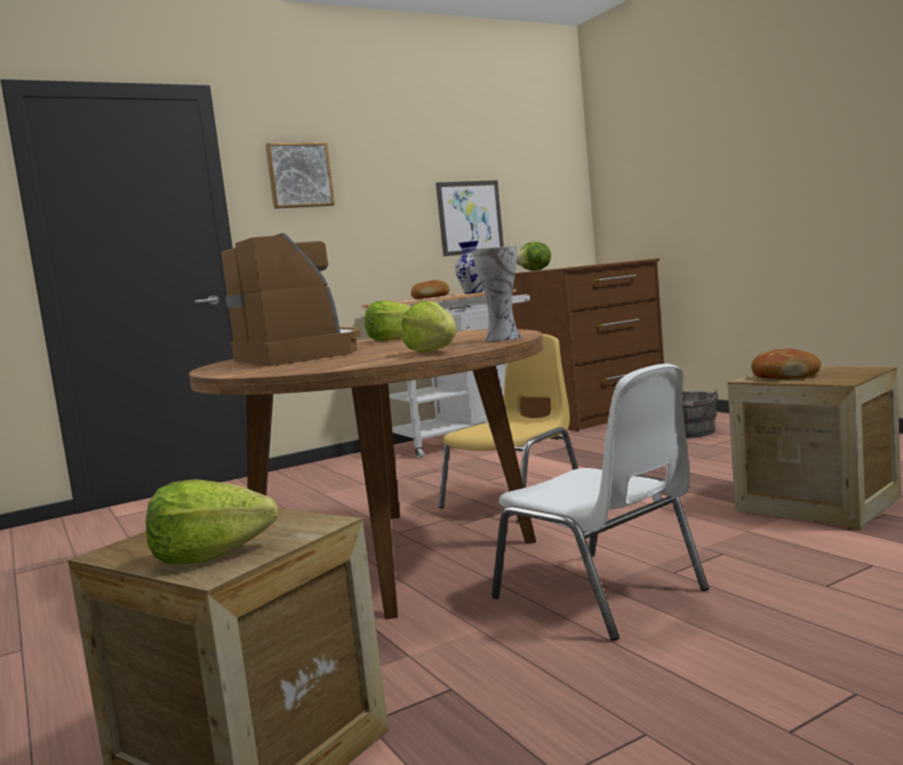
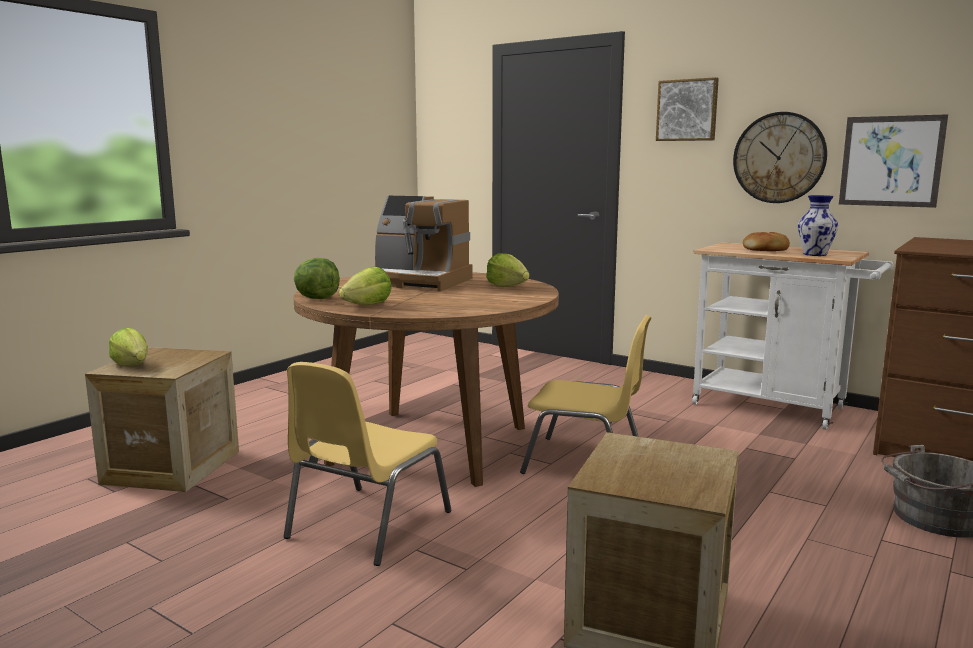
camera: 65 degrees right, 5 degrees up
coffee machine [221,233,361,366] -> coffee machine turned 75 degrees clockwise [373,195,473,292]
vase [472,246,521,341] -> none
white chair [491,364,709,641] -> yellow chair [284,362,451,566]
lettuce [516,242,551,271] -> lettuce moved to [294,258,340,299]
bread [751,348,821,379] -> none
none -> wall clock [733,112,827,203]

